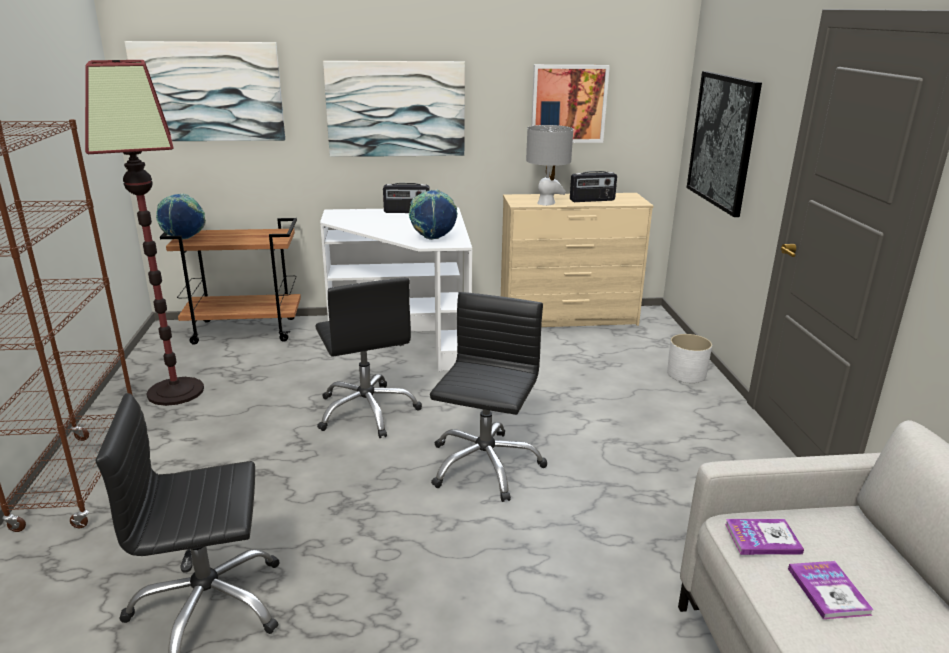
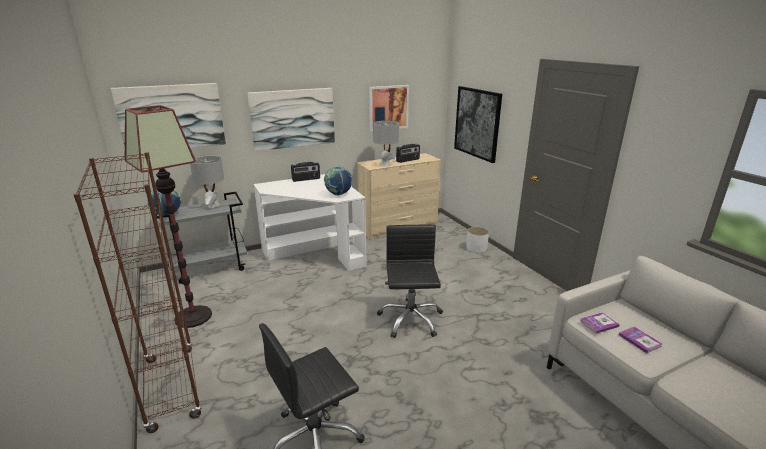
camera: 20 degrees left, 0 degrees up
brown cart [160,218,301,345] -> grey cart [156,192,247,284]
black office chair [315,278,422,438] -> none
none -> grey table lamp [190,156,224,208]

